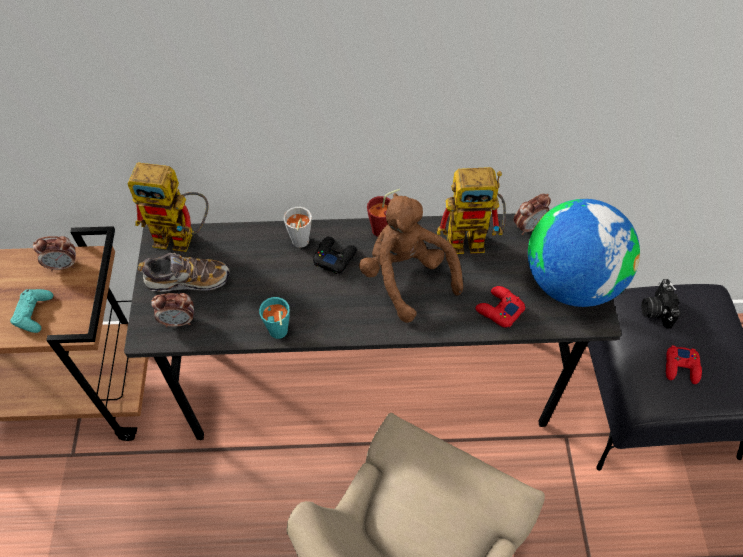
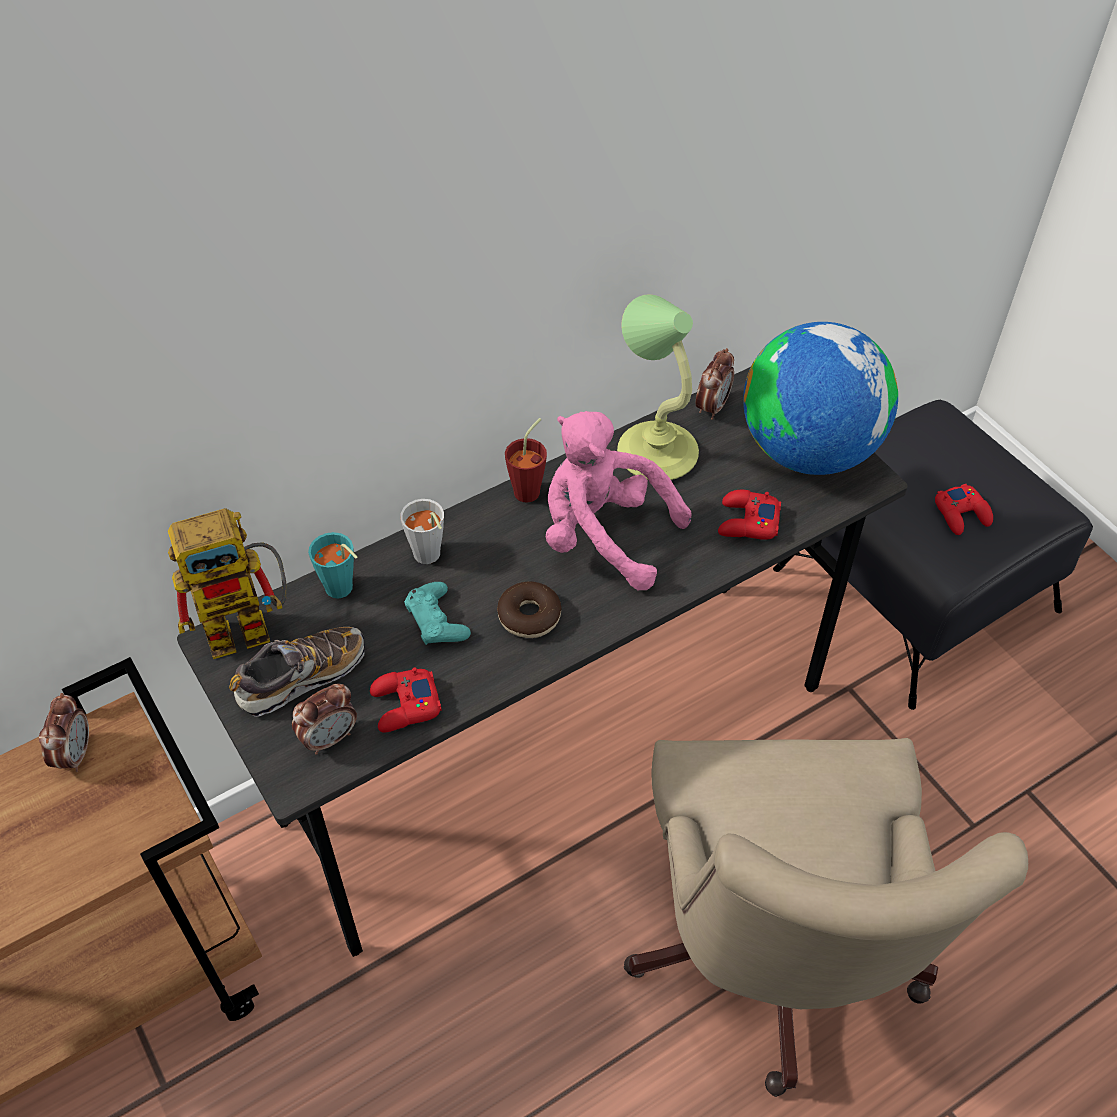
camera: 30 degrees left, 5 degrees down
turquoise game controller [10,289,53,333] -> turquoise game controller moved to [404,582,471,645]
alarm clock [33,236,76,271] -> alarm clock turned 45 degrees counterclockwise [39,693,89,772]
turquoise cup [259,297,290,339] -> turquoise cup moved to [308,532,357,599]
black game controller [313,237,357,274] -> none
brown plush toy [359,193,463,323] -> pink plush toy [546,411,692,590]
toy robot [437,167,506,254] -> table lamp [617,294,699,480]
camera [641,279,681,329] -> none
none -> red game controller [370,667,442,732]
none -> donut [497,581,562,638]

